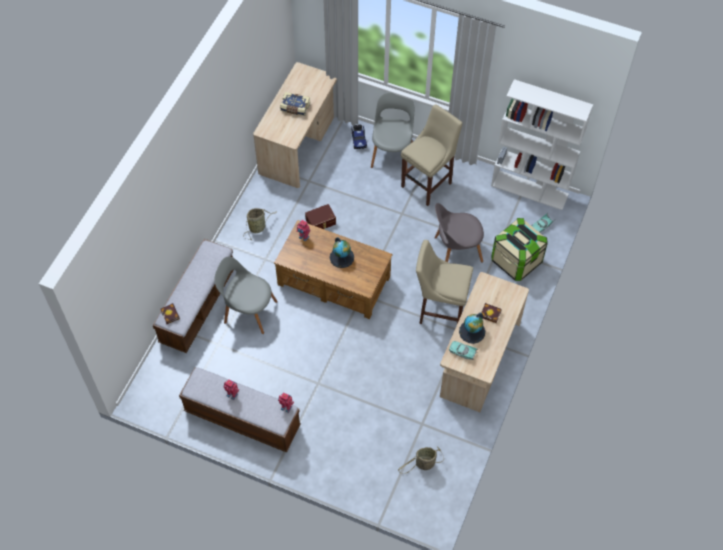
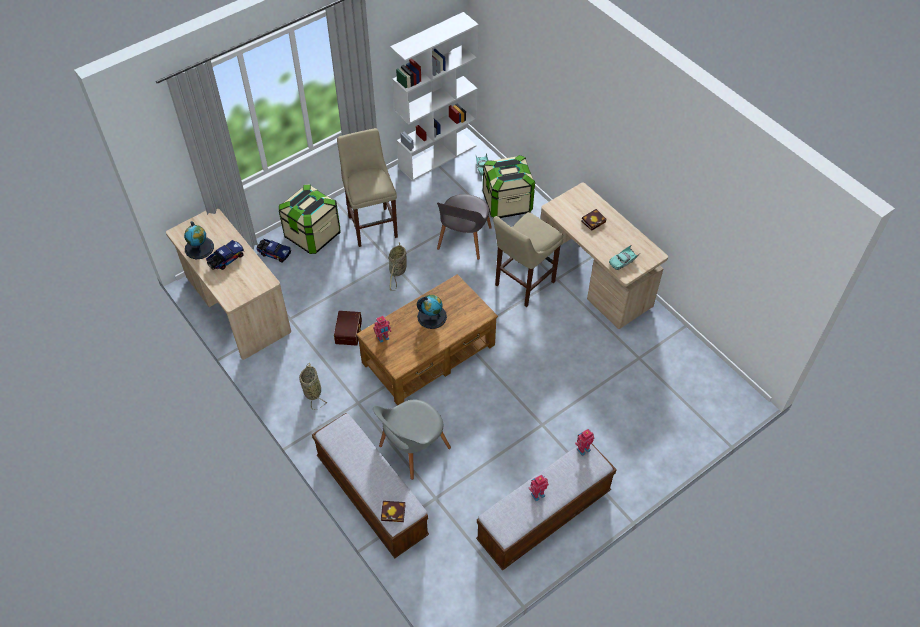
camera: 60 degrees left, 5 degrees down
book [280,92,310,116] -> toy truck [206,240,244,270]
grey chair [371,93,414,170] -> storage box [279,184,341,254]
basket [398,447,444,474] -> basket moved to [389,242,406,291]
globe [459,313,485,344] -> globe moved to [184,221,214,259]

